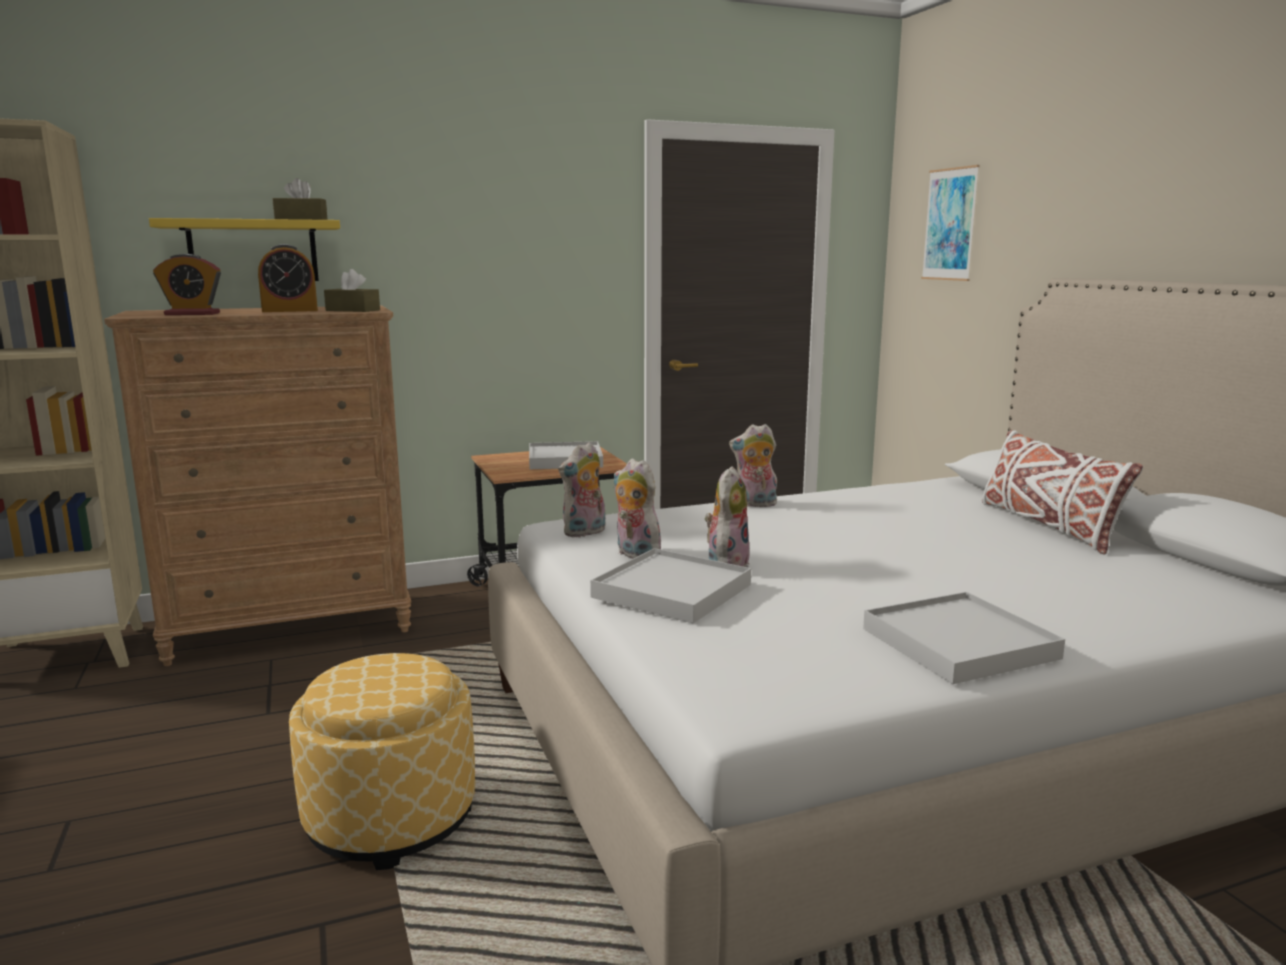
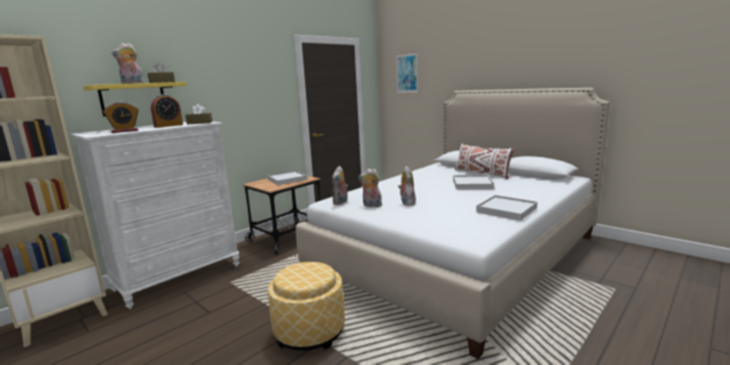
camera: 25 degrees left, 0 degrees up
brown dresser [104,305,411,666] -> white dresser [71,122,240,309]
white tray [590,548,751,623] -> white tray moved to [453,175,494,190]
plush toy [729,424,777,507] -> plush toy moved to [111,43,144,84]

